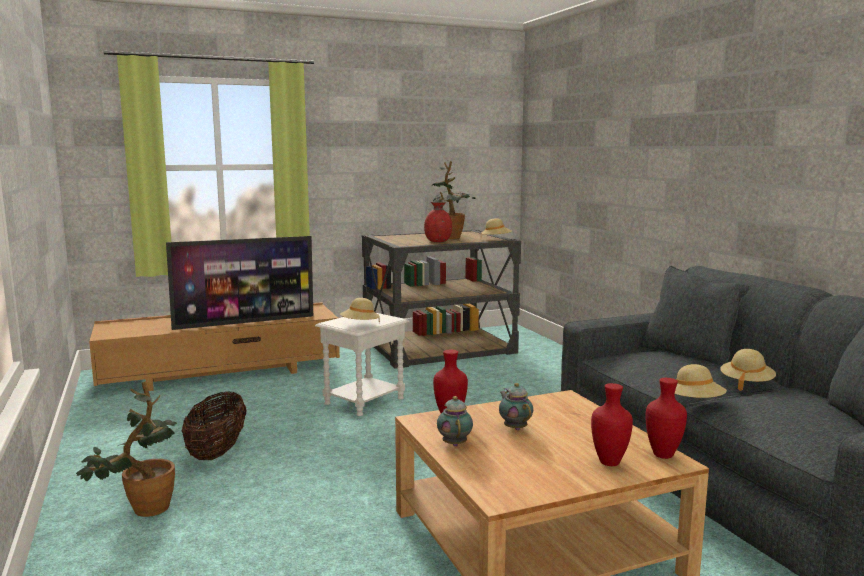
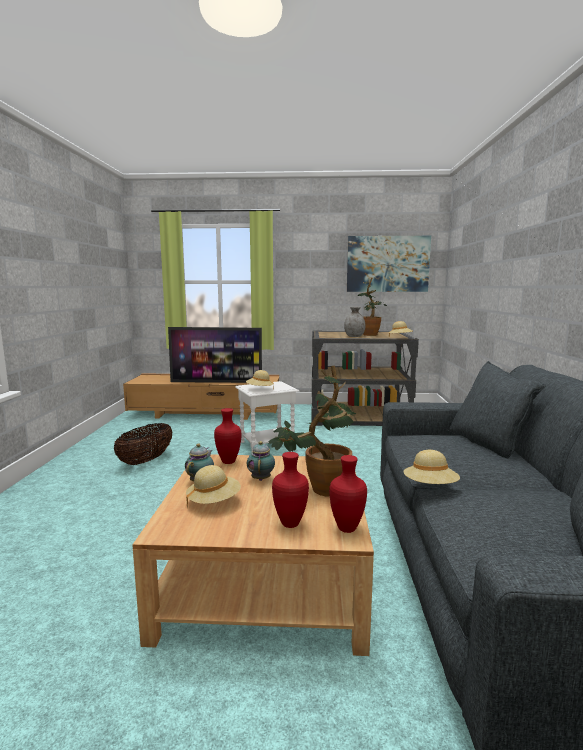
camera: 25 degrees right, 0 degrees up
potted plant [76,381,177,517] -> potted plant moved to [268,366,356,497]
red vase [424,202,452,242] -> grey vase [344,307,365,337]
beige hat [720,349,776,391] -> beige hat moved to [186,465,241,509]
none -> picture [347,236,431,292]

